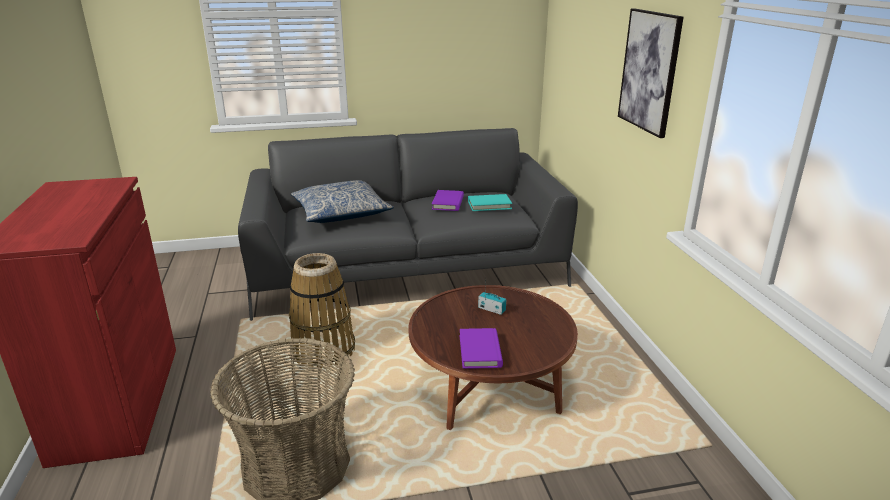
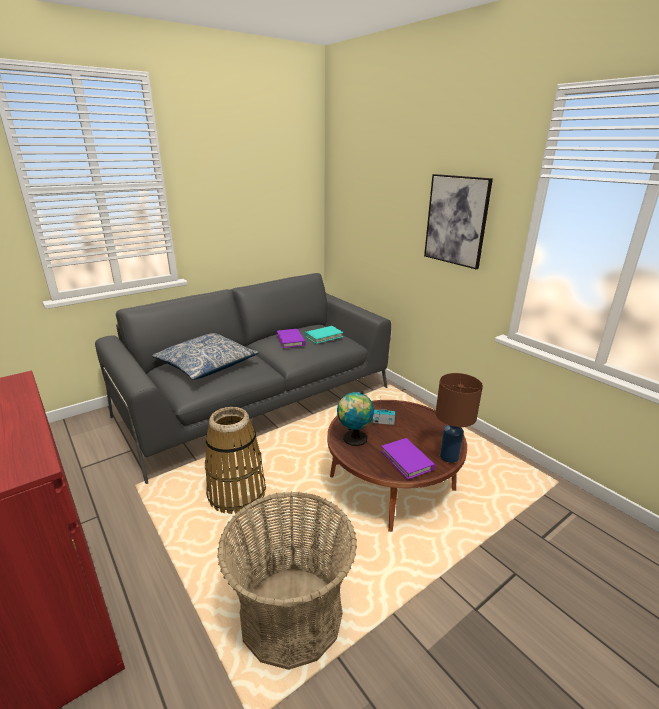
camera: 25 degrees left, 0 degrees up
none -> globe [337,392,374,446]
none -> brown table lamp [436,373,483,463]

